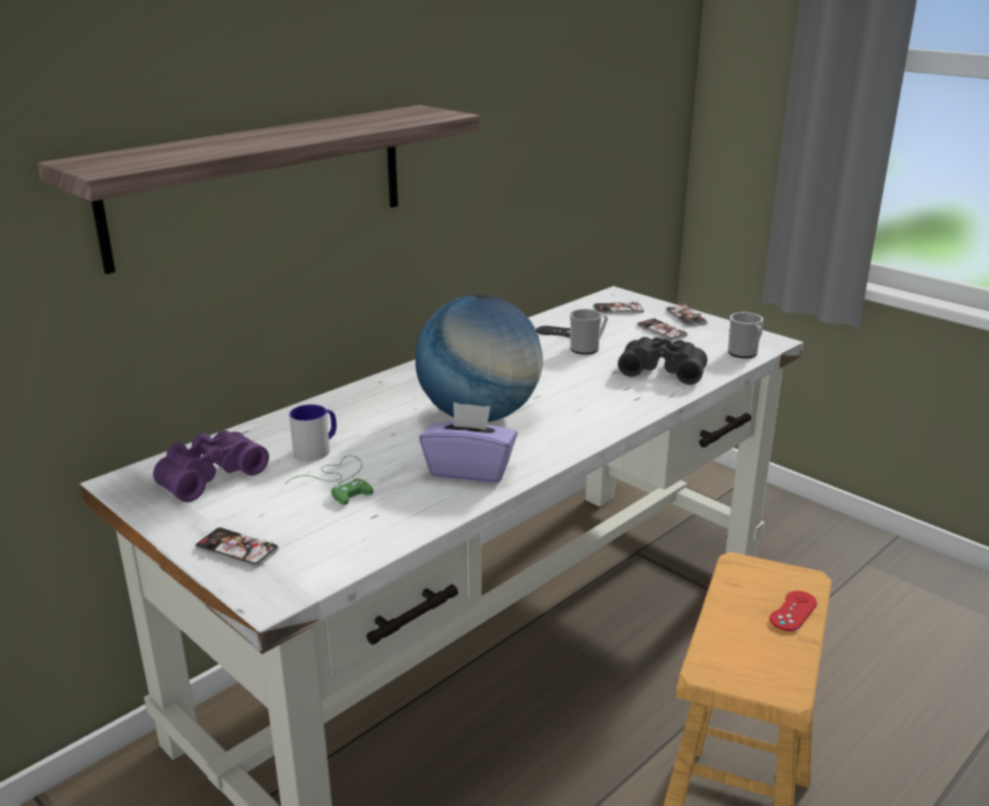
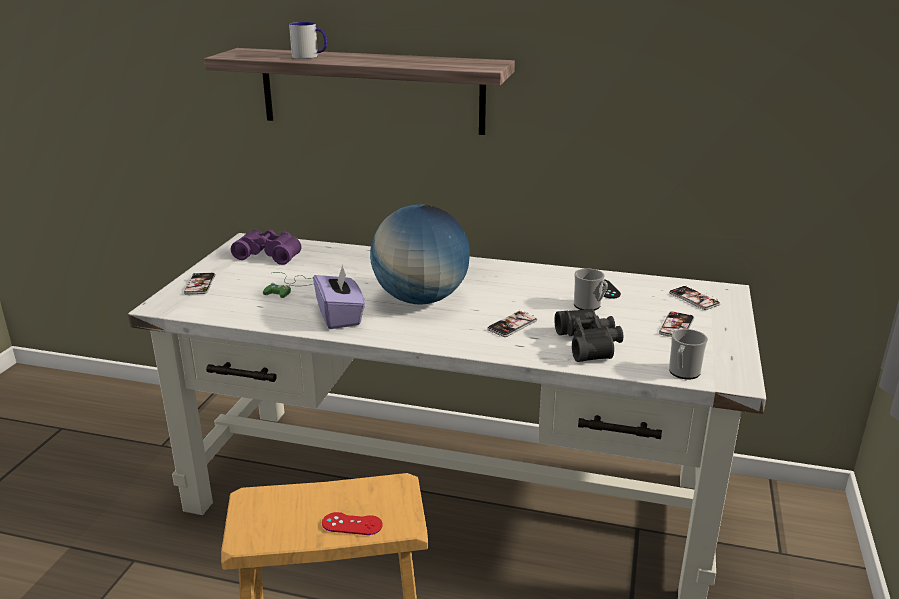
camera: 60 degrees right, 0 degrees up
mug [289,404,337,461] -> mug moved to [289,22,327,59]
phone [666,304,708,326] -> phone moved to [487,310,537,337]

